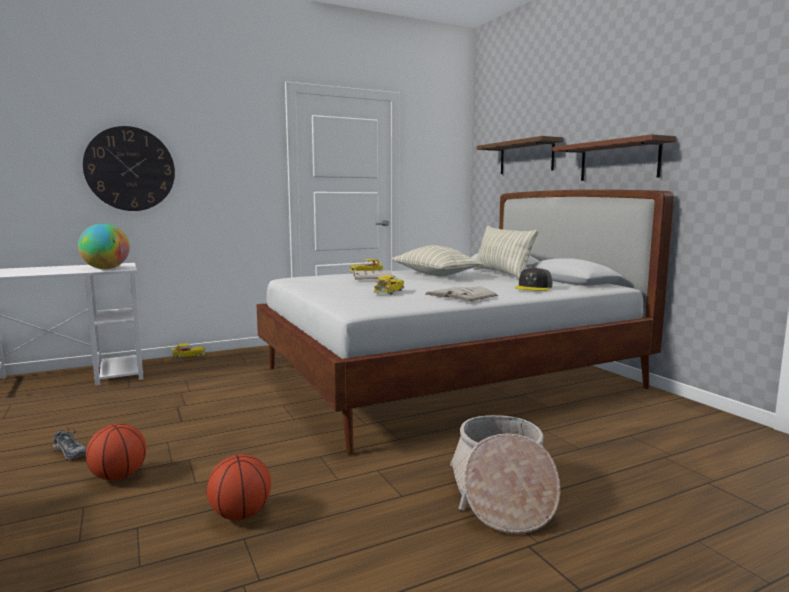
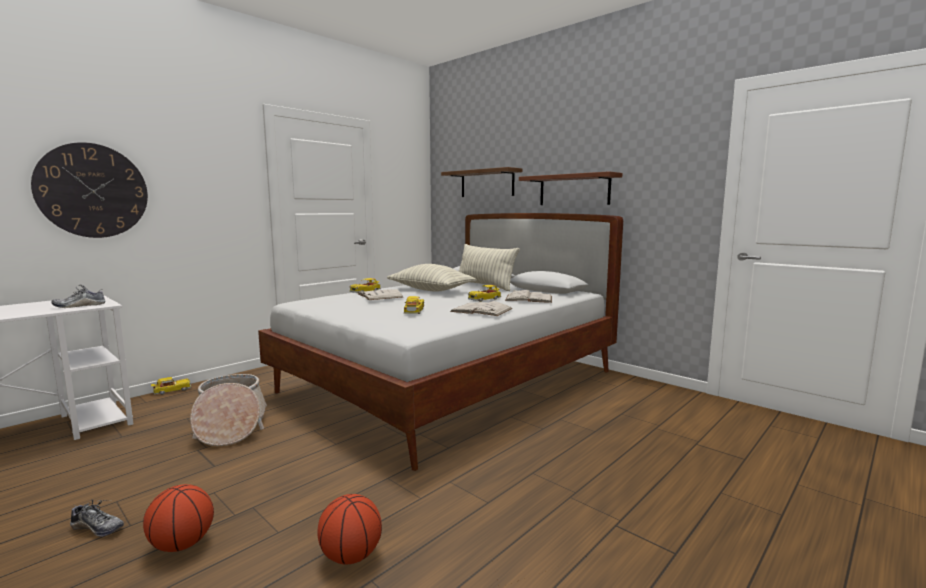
camera: 20 degrees left, 0 degrees up
globe [78,223,130,269] -> shoe [51,285,105,308]
basket [450,415,560,534] -> basket moved to [190,374,267,446]
grey cap [515,268,553,291] -> white book [505,290,552,303]
none -> toy car [468,285,501,302]

